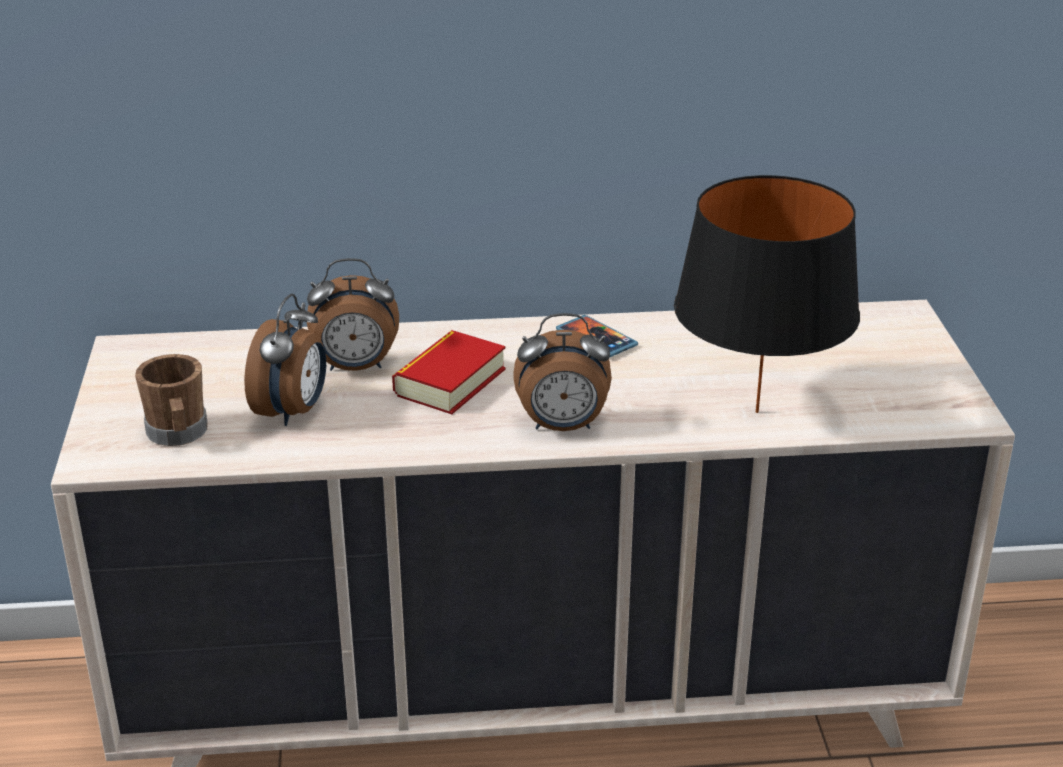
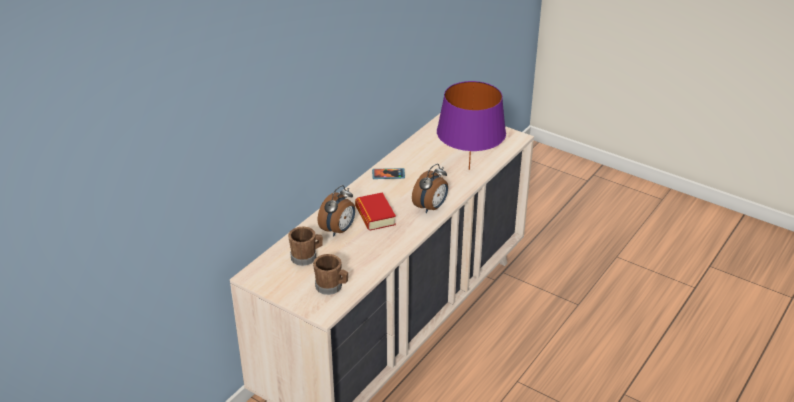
camera: 50 degrees left, 5 degrees up
alarm clock [244,294,326,426] -> none
black table lamp [674,175,860,413] -> purple table lamp [437,81,506,170]
none -> brown mug [288,227,323,266]

